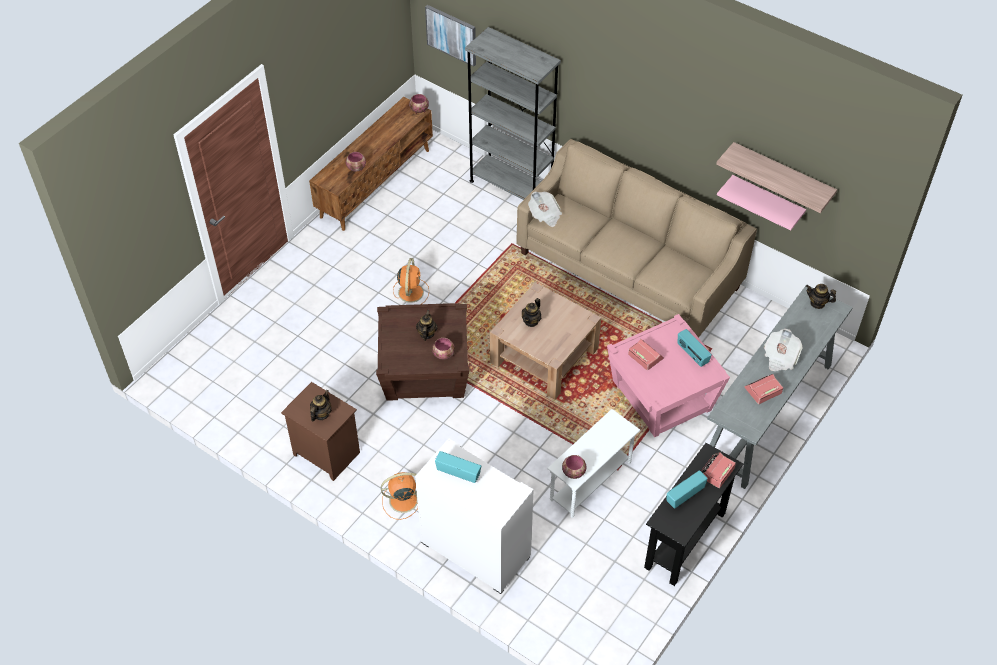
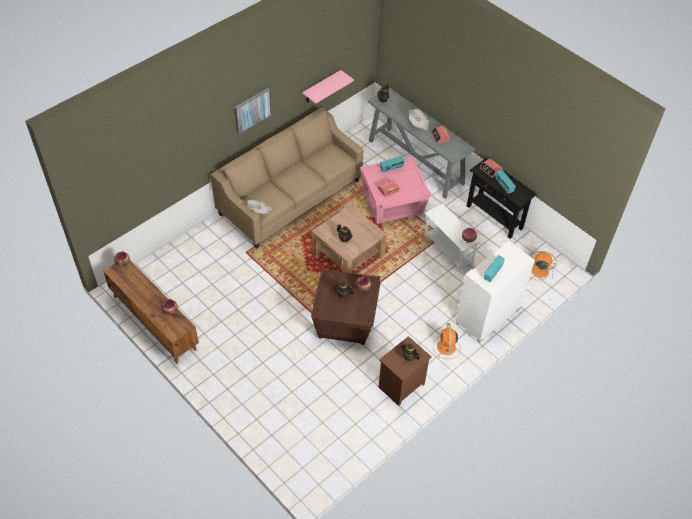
camera: 80 degrees left, 0 degrees up
orange fan [393,258,429,304] -> orange fan moved to [531,251,557,280]
picture [425,5,476,67] -> picture moved to [234,88,271,134]
grey bookcase [465,27,561,200] -> none
shelf [716,142,837,213] -> none

